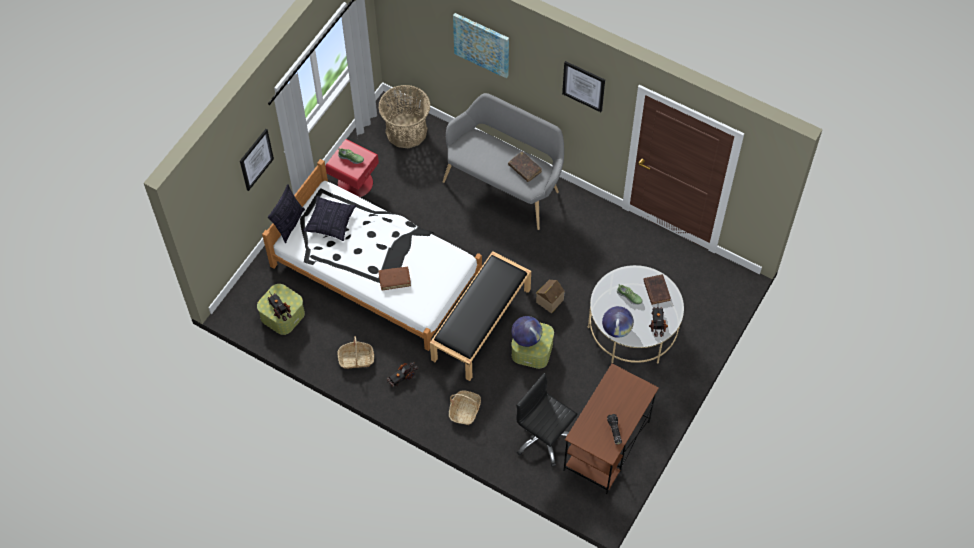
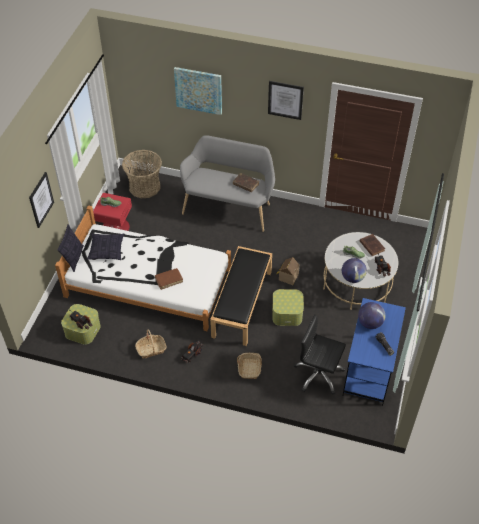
camera: 15 degrees left, 10 degrees down
globe [512,316,542,347] -> globe moved to [358,302,385,329]
brown desk [563,364,659,494] -> blue desk [342,298,406,406]

